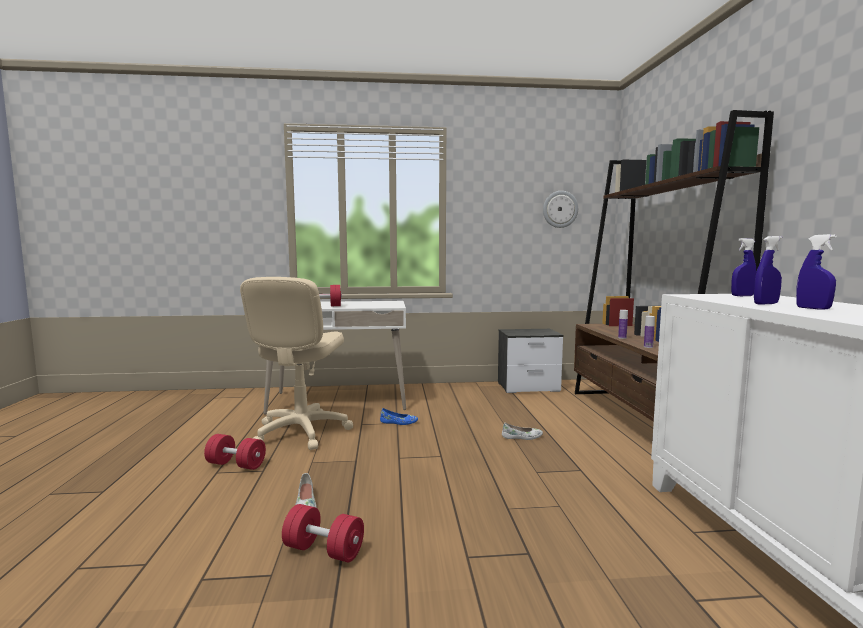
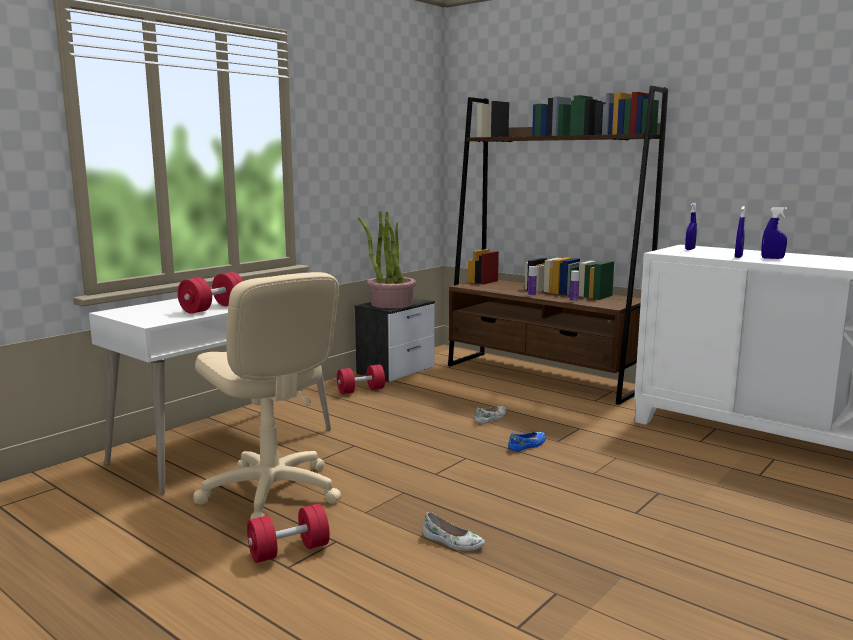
camera: 45 degrees left, 5 degrees up
red dumbbell [282,504,364,562] -> red dumbbell moved to [337,364,385,394]
blue shoe [380,408,418,425] -> blue shoe moved to [508,432,546,452]
wall clock [543,191,578,228] -> none
none -> potted plant [358,211,416,308]

